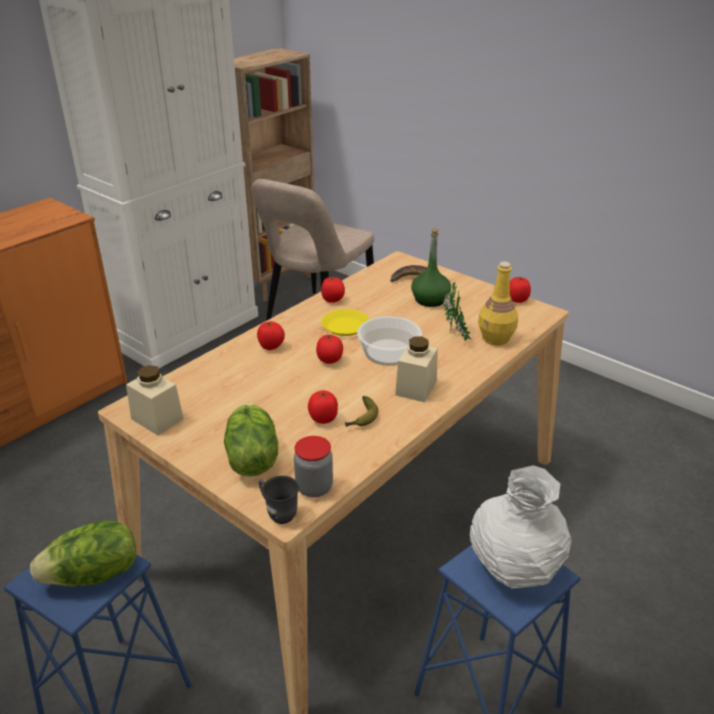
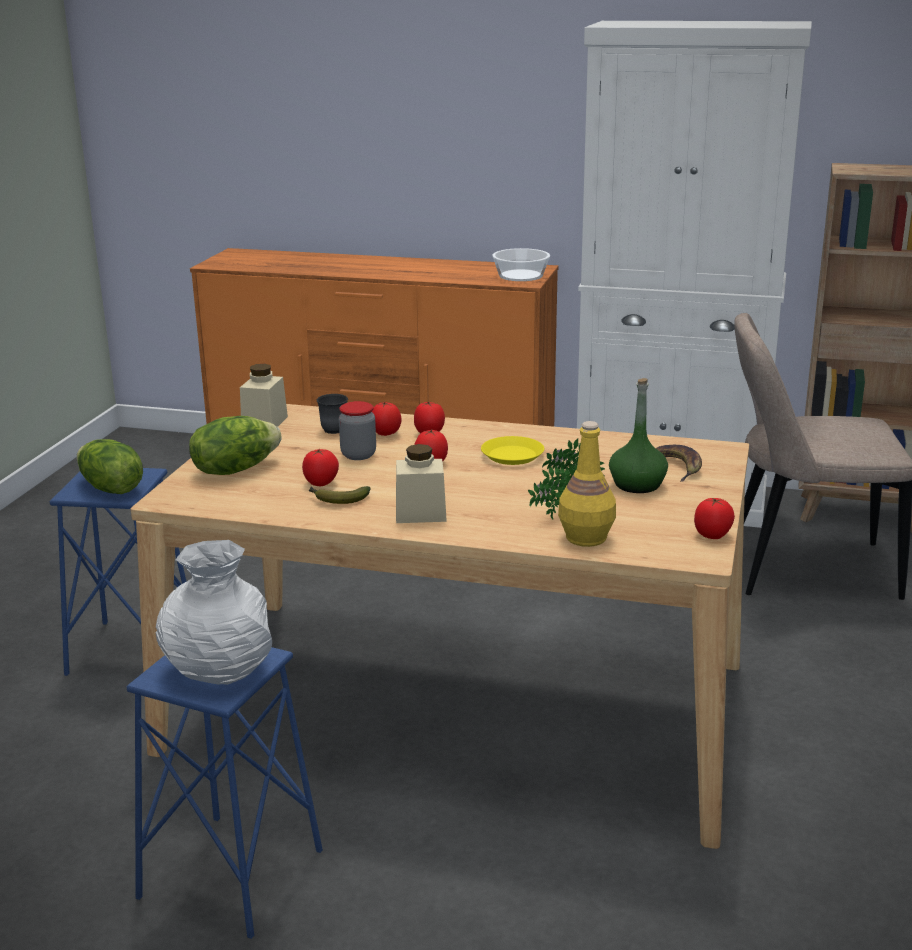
camera: 65 degrees right, 10 degrees down
grey mug [259,476,299,524] -> grey mug moved to [317,394,348,434]
jar [294,436,333,497] -> jar moved to [339,401,376,460]
tomato [321,277,345,303] -> tomato moved to [372,402,401,436]
bowl [357,316,422,366] -> bowl moved to [492,248,550,281]

